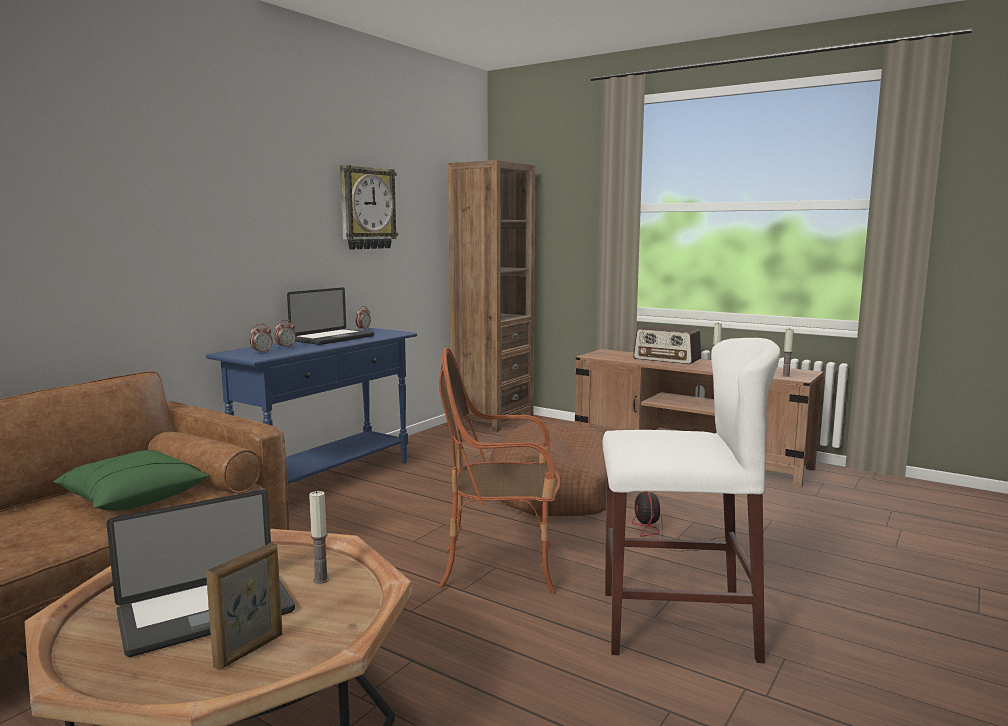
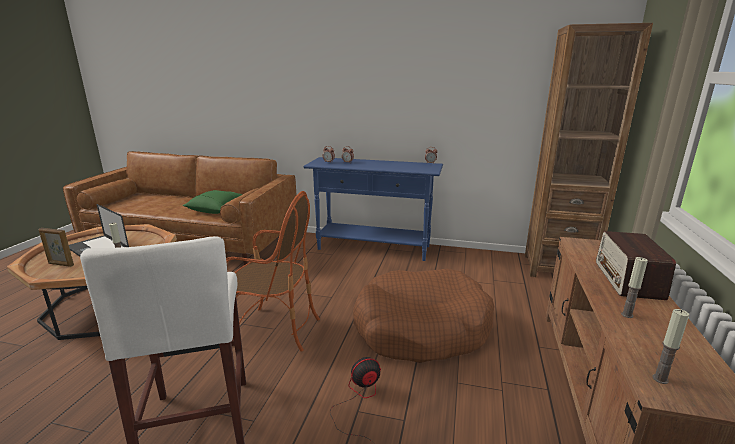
camera: 70 degrees right, 10 degrees up
laptop [287,287,374,345] -> none
wall clock [340,165,398,250] -> none
armchair [439,347,560,594] -> armchair turned 120 degrees clockwise [226,191,320,351]

